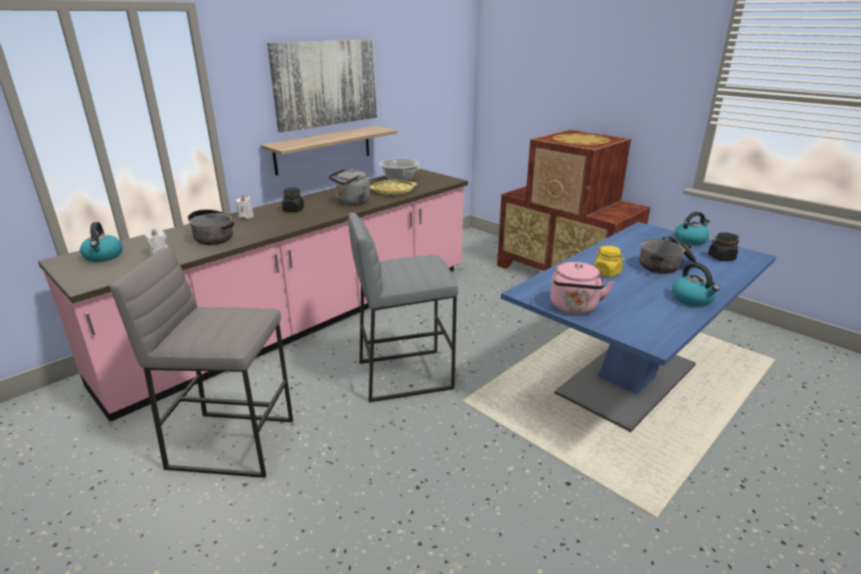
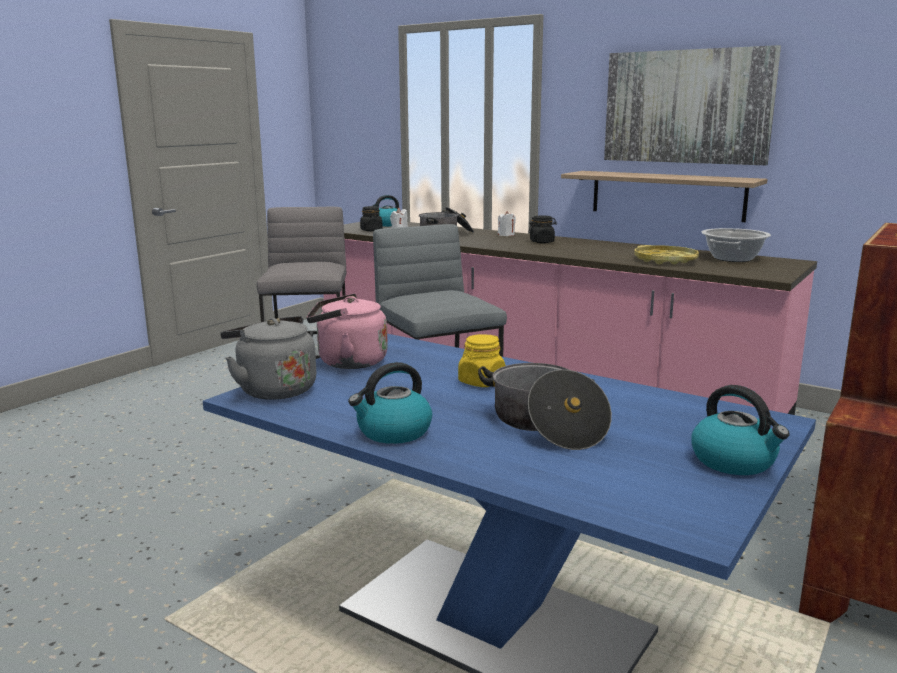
camera: 80 degrees right, 10 degrees down
grey kettle [328,169,370,205] -> grey kettle moved to [220,316,316,400]
black jar [708,232,739,261] -> black jar moved to [360,206,383,231]

